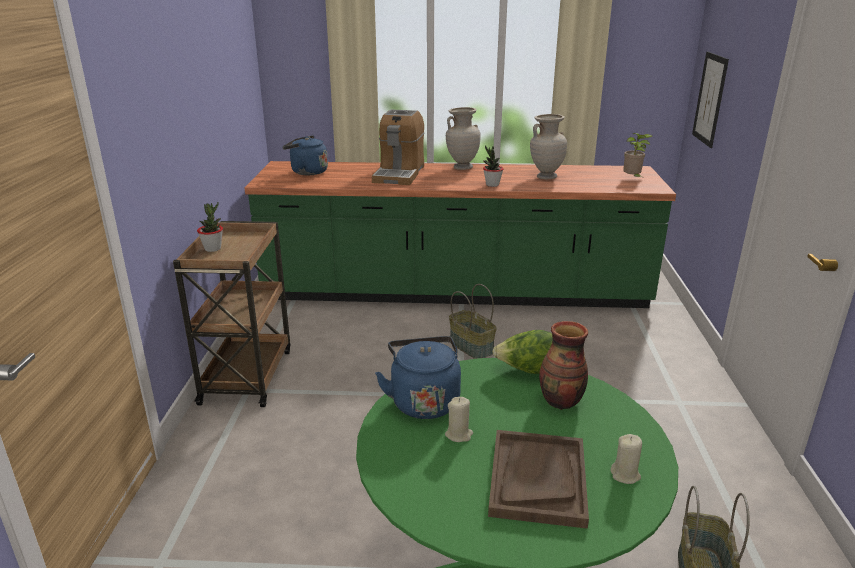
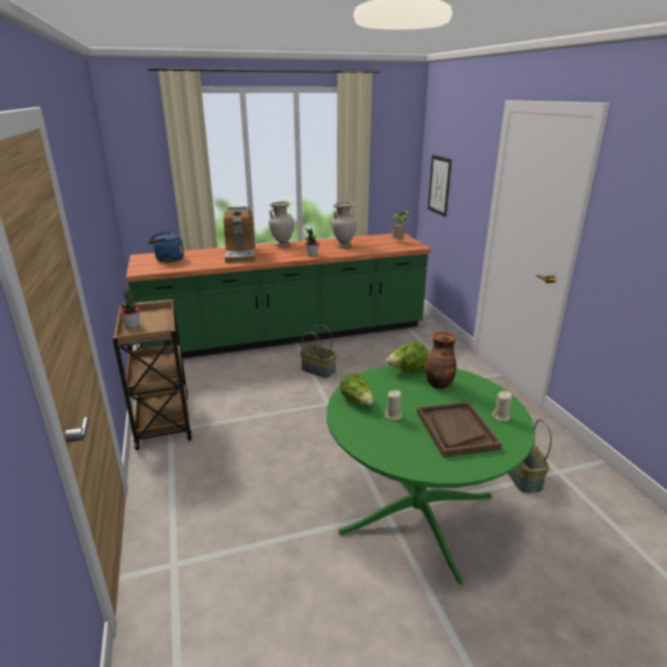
camera: 20 degrees left, 0 degrees up
blue kettle [375,336,461,419] -> lettuce [340,373,373,405]

